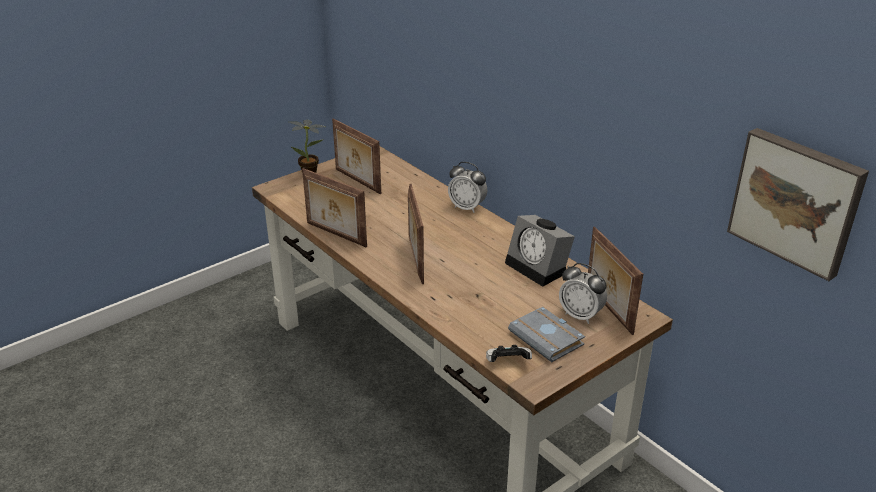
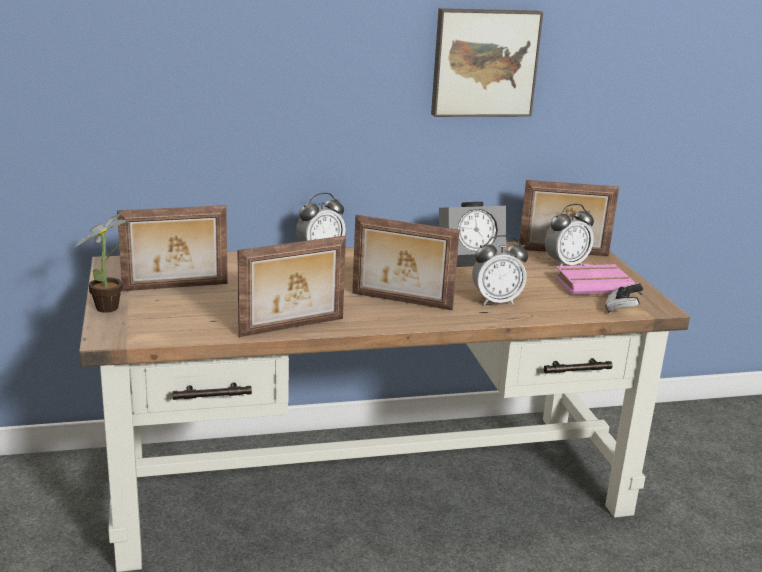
camera: 65 degrees left, 10 degrees down
grey book [508,307,585,362] -> pink book [555,264,635,295]
picture [727,128,869,281] -> picture moved to [431,8,543,117]
none -> alarm clock [472,235,528,305]

